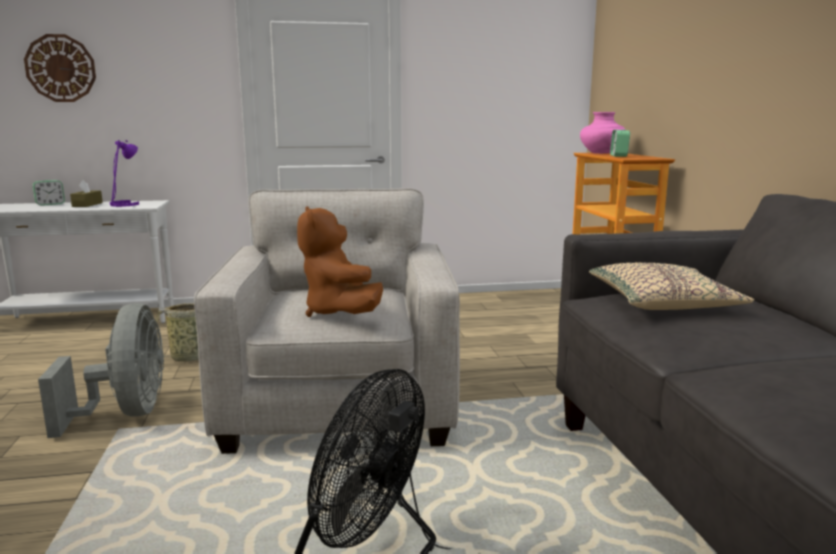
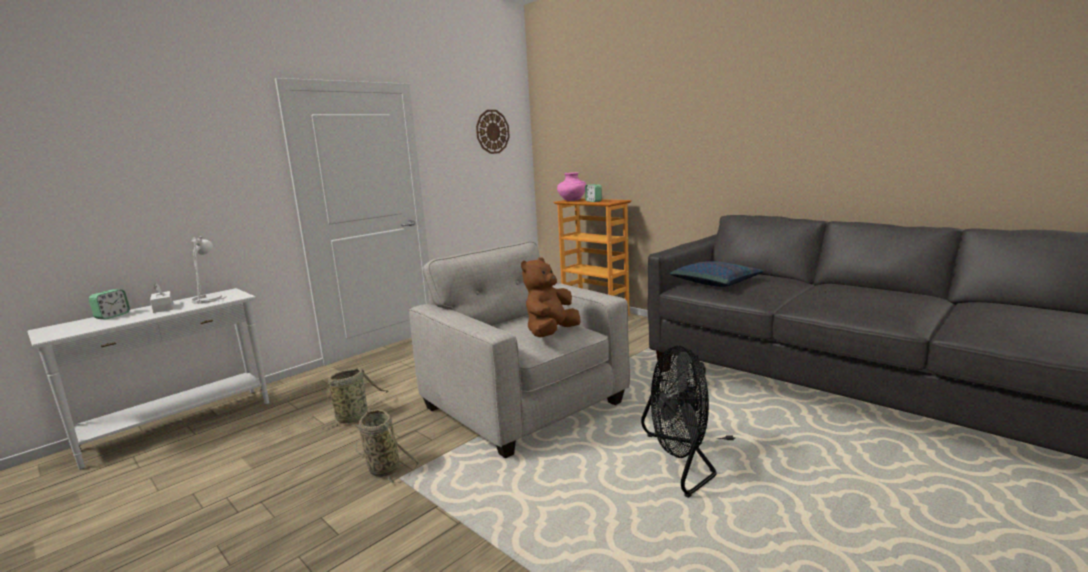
camera: 35 degrees left, 0 degrees up
wall clock [24,34,96,102] -> wall clock moved to [476,110,510,154]
grey fan [38,303,164,438] -> basket [355,409,420,483]
brown tissue box [70,180,103,207] -> white tissue box [150,283,173,313]
purple table lamp [110,140,139,207] -> white table lamp [191,236,226,304]
brown plush toy [297,206,383,317] -> brown plush toy turned 90 degrees clockwise [521,257,581,337]
beige pillow [589,263,754,310] -> blue pillow [670,261,764,287]

